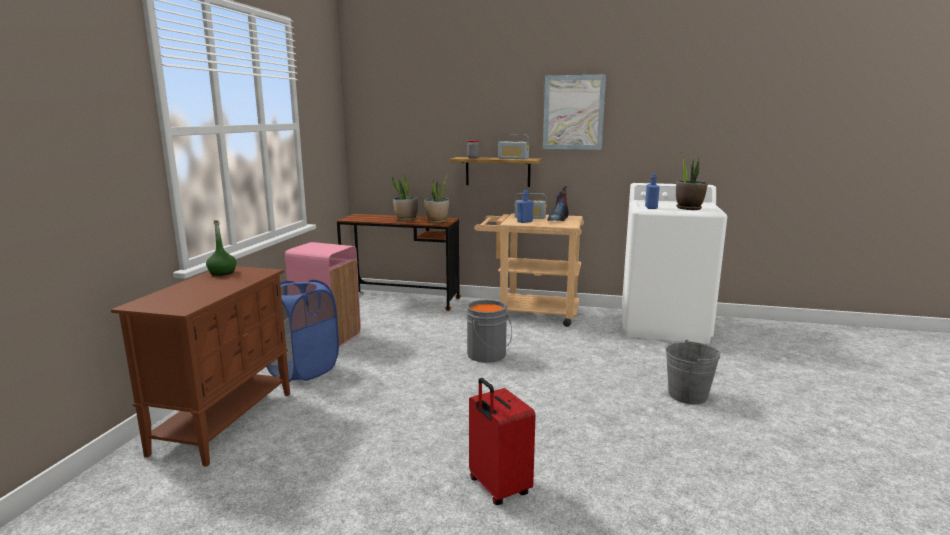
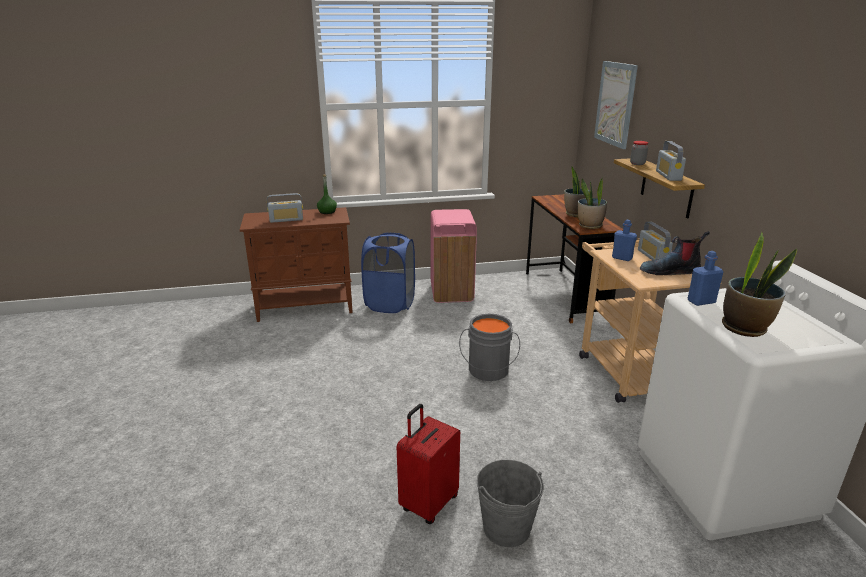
camera: 65 degrees right, 10 degrees up
red suitcase [469,378,536,505] -> red suitcase moved to [397,404,460,524]
picture [543,75,606,150] -> picture moved to [594,61,638,149]
none -> radio [267,193,303,223]

